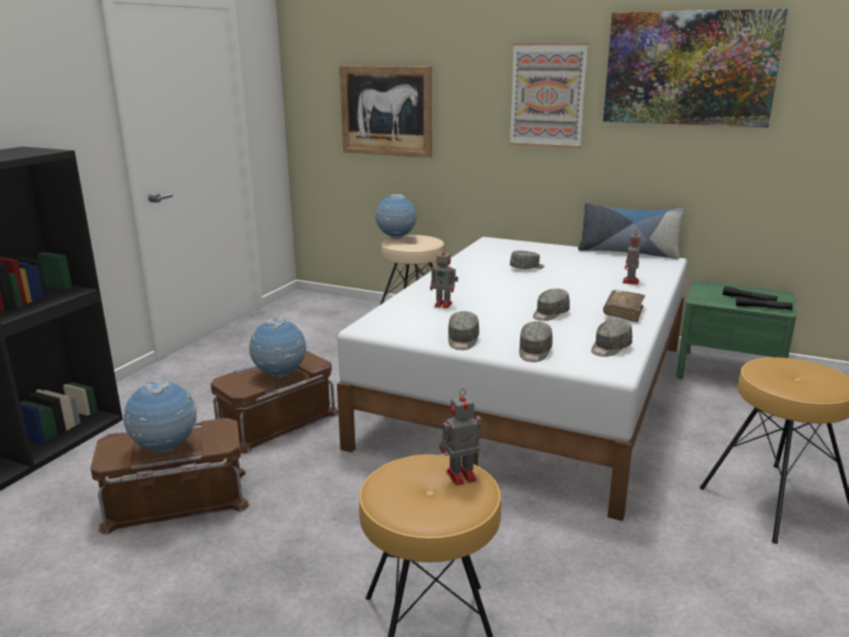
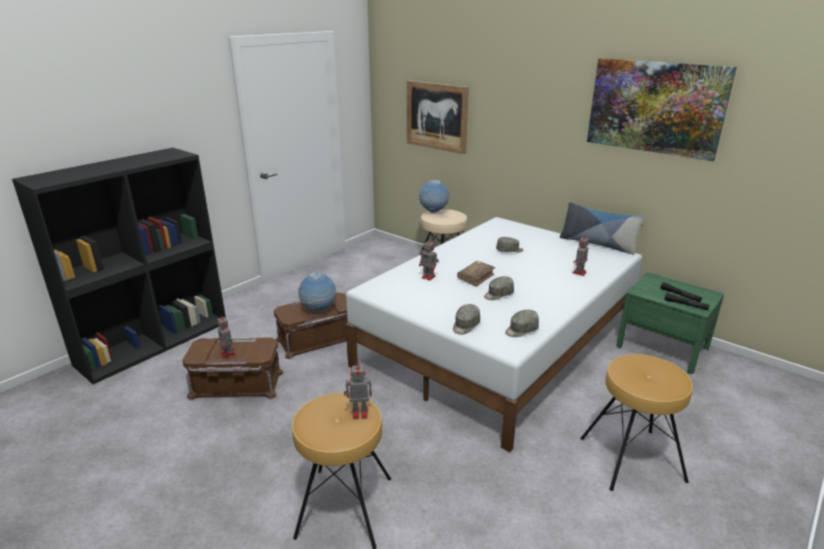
camera: 15 degrees right, 5 degrees up
globe [124,380,196,452] -> toy robot [217,315,236,358]
grey cap [448,311,479,350] -> none
picture [510,43,588,148] -> none
brown book [603,290,645,322] -> brown book moved to [457,261,495,287]

